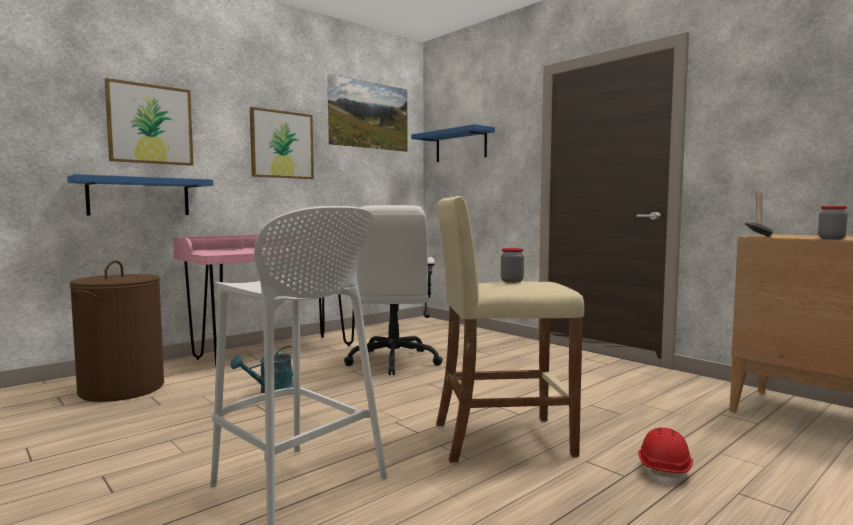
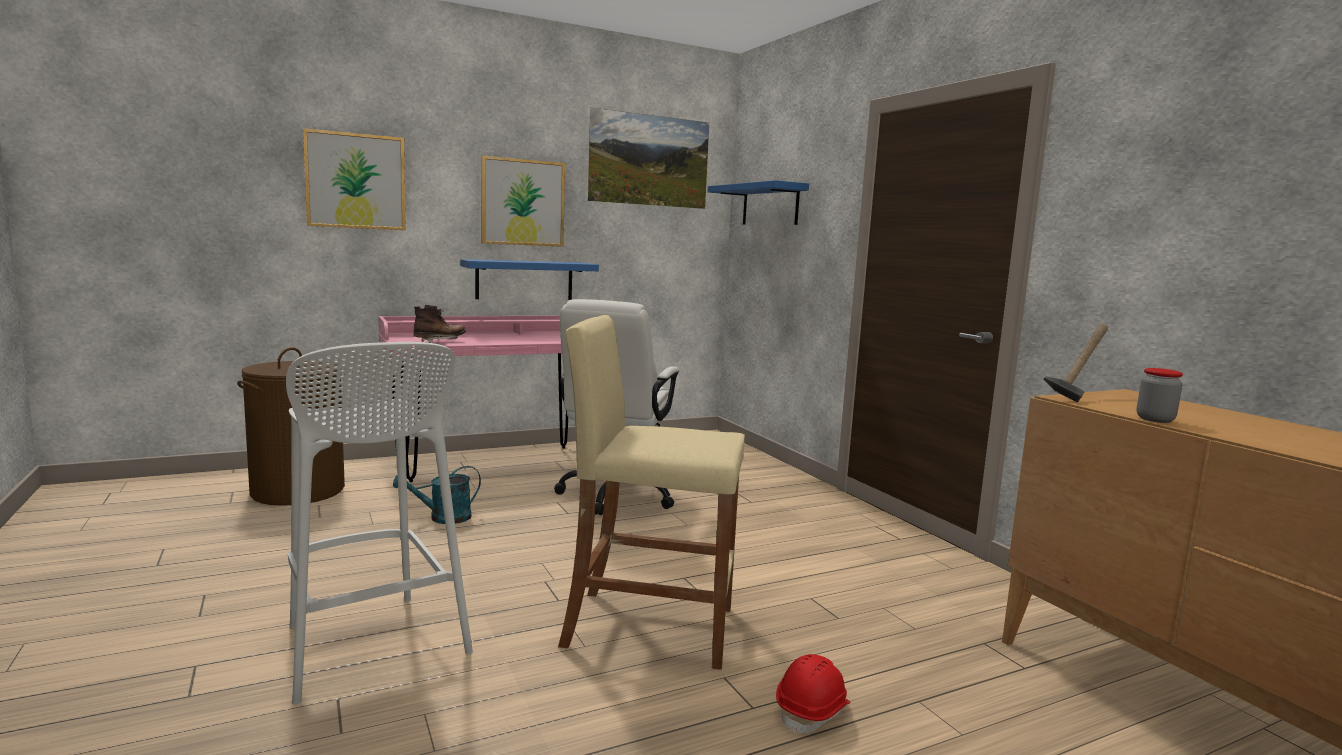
camera: 15 degrees right, 5 degrees up
blue shelf [67,174,213,216] -> blue shelf moved to [460,259,599,300]
jar [501,248,524,283] -> none
none -> brown boot [413,305,466,343]

